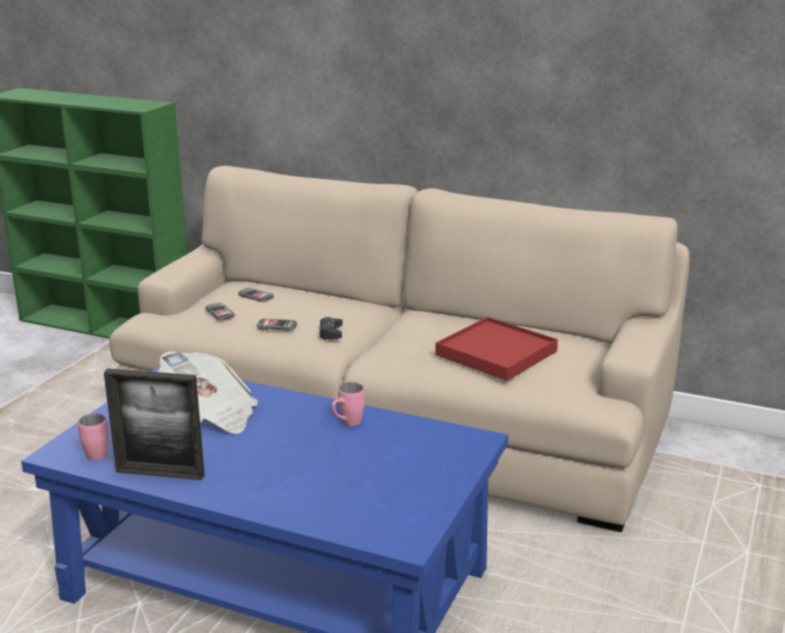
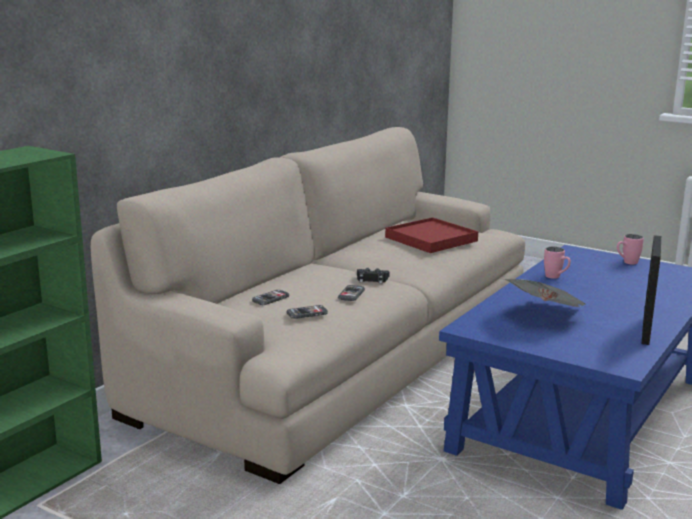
camera: 80 degrees left, 5 degrees down
pink mug [78,414,109,460] -> pink mug moved to [617,234,644,265]

